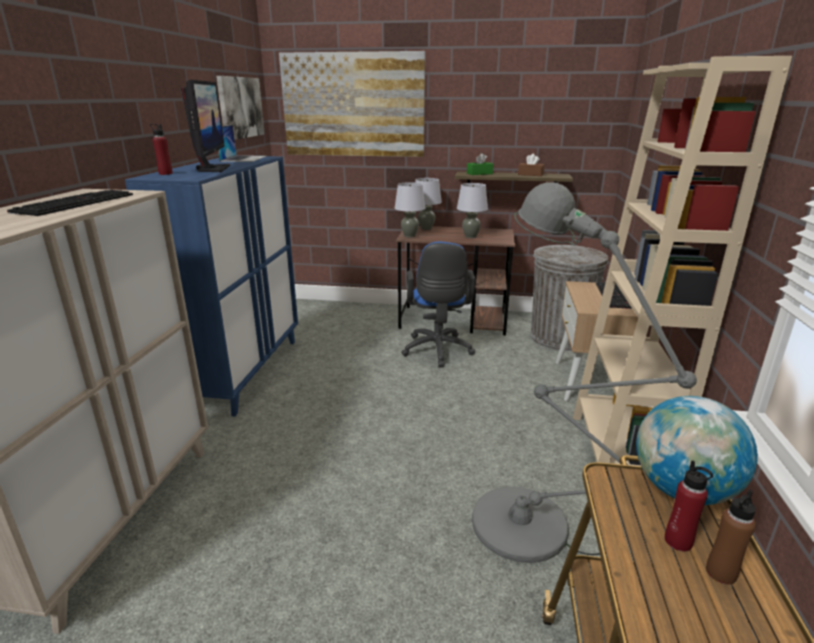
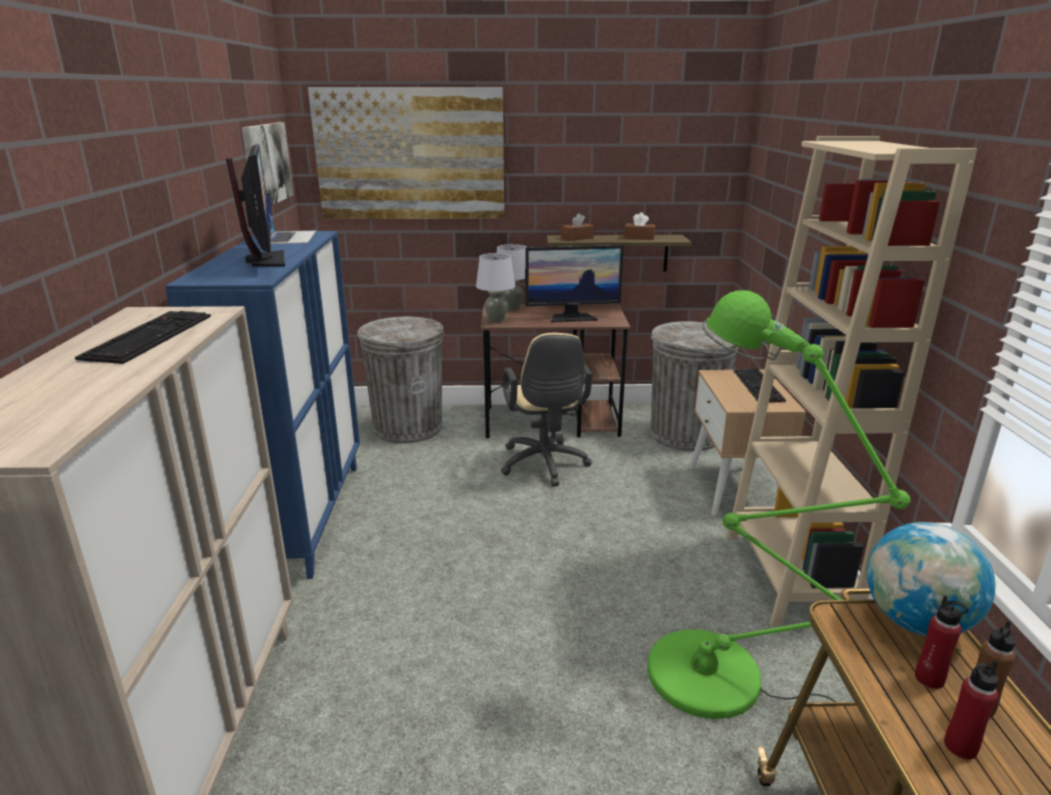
camera: 10 degrees left, 0 degrees up
red bottle [150,123,173,175] -> red bottle moved to [944,660,998,759]
blue office chair [401,242,475,367] -> beige office chair [501,333,592,487]
grey table lamp [457,183,488,238] -> monitor [525,245,624,322]
green tissue box [467,153,494,175] -> brown tissue box [561,213,594,241]
grey floor lamp [472,182,697,563] -> green floor lamp [647,290,911,719]
none -> grey trash can [357,317,444,444]

